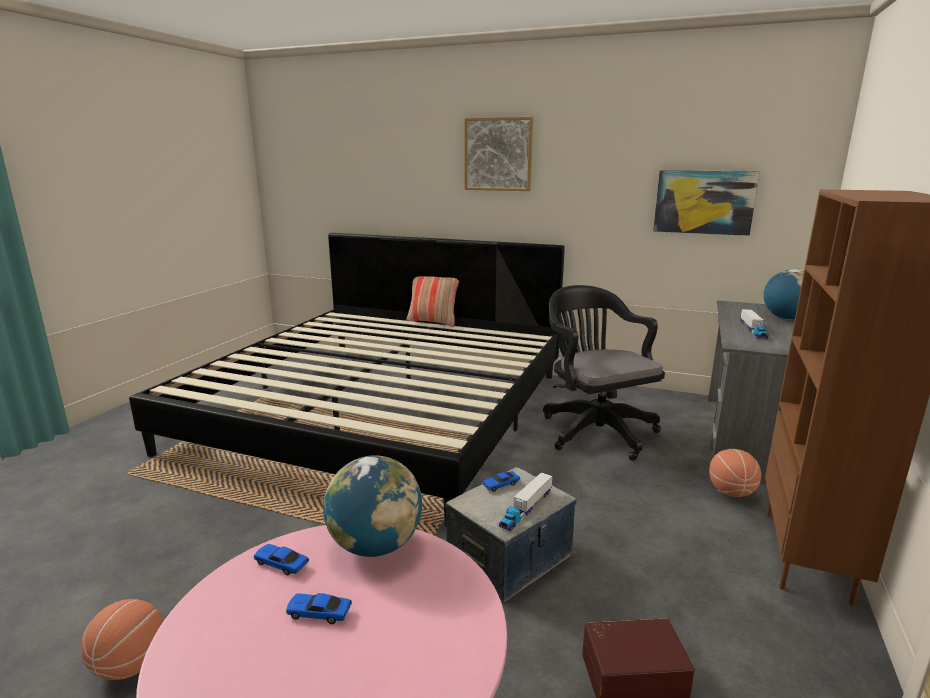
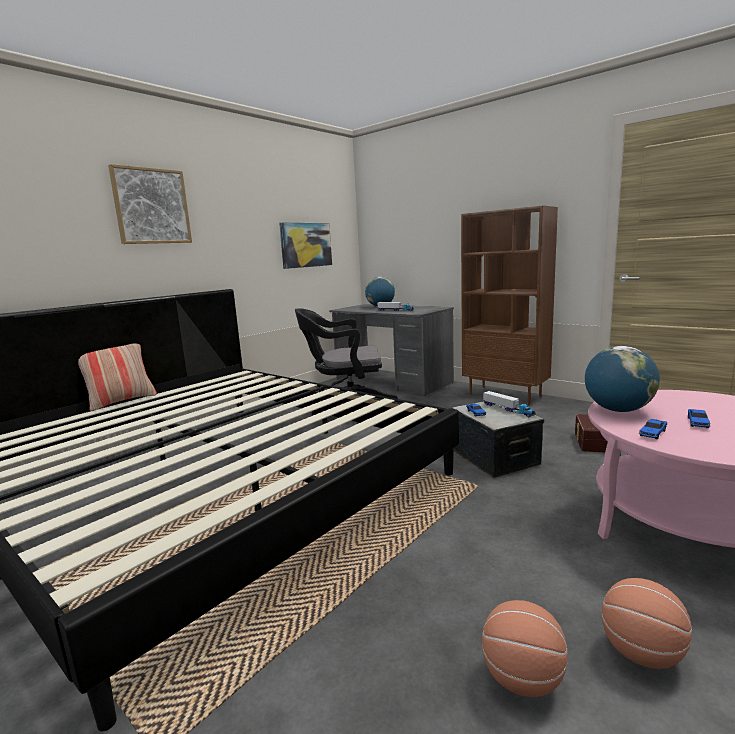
camera: 70 degrees left, 5 degrees down
basketball [709,449,761,497] -> basketball moved to [482,600,568,697]

